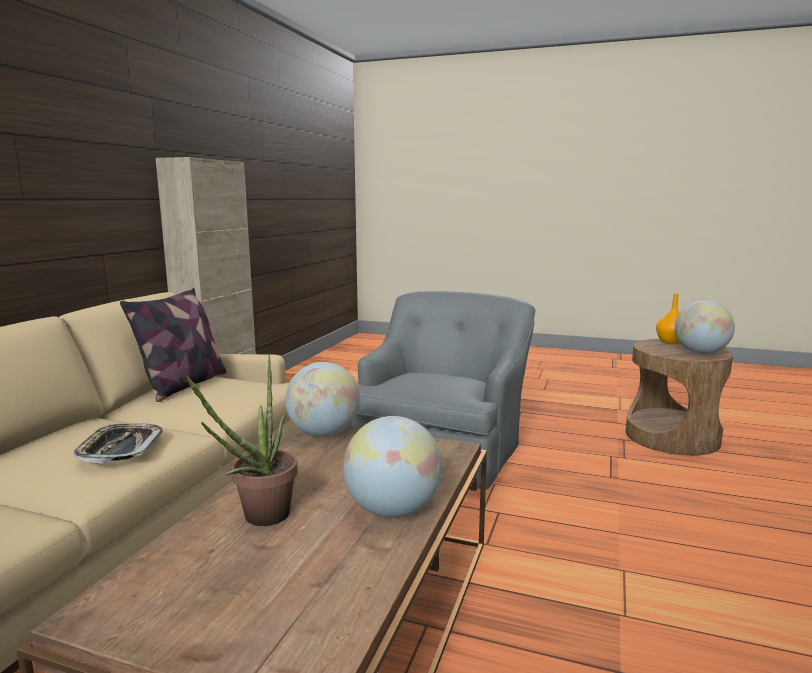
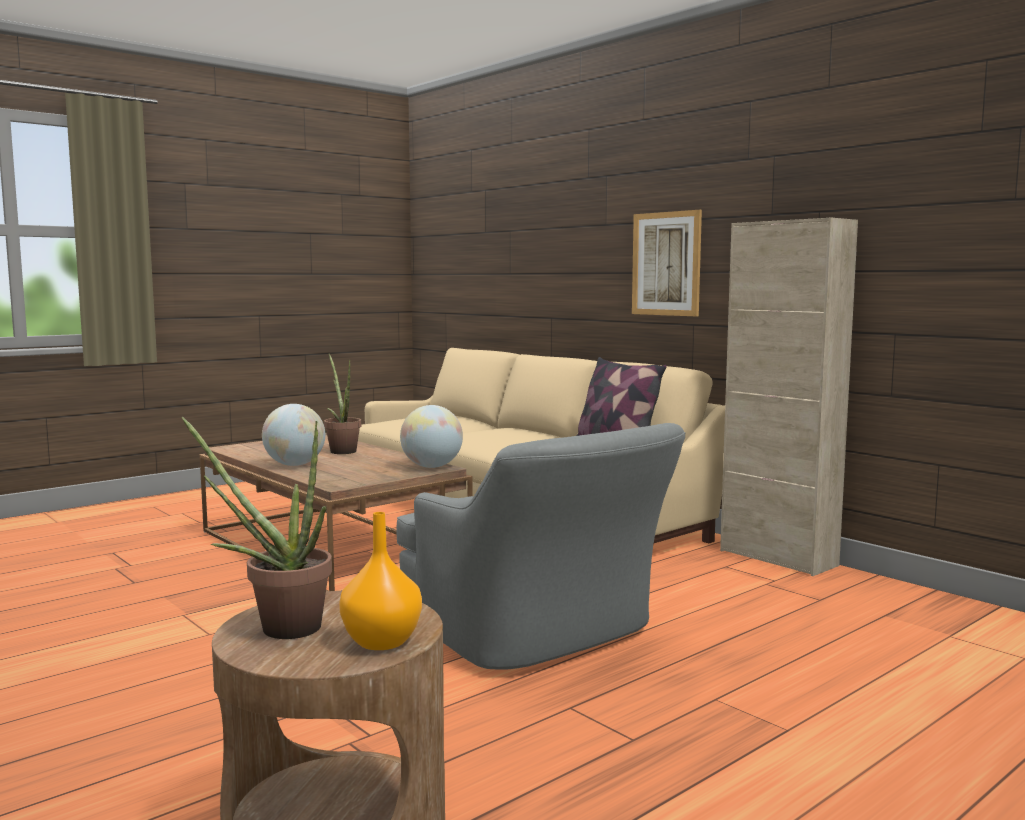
camera: 120 degrees right, 5 degrees down
tray [74,423,163,463] -> none
globe [675,301,735,354] -> potted plant [182,417,332,639]
none -> picture [632,210,702,317]

